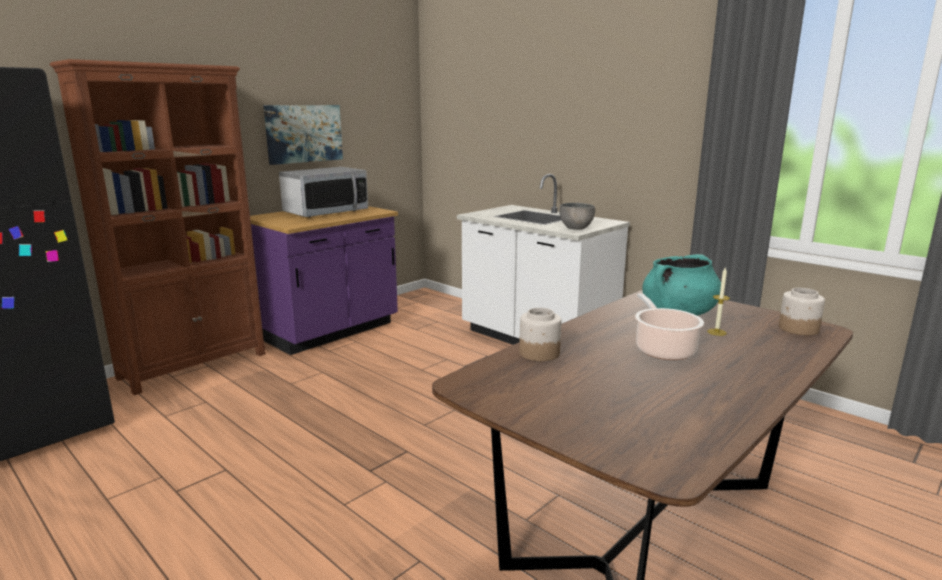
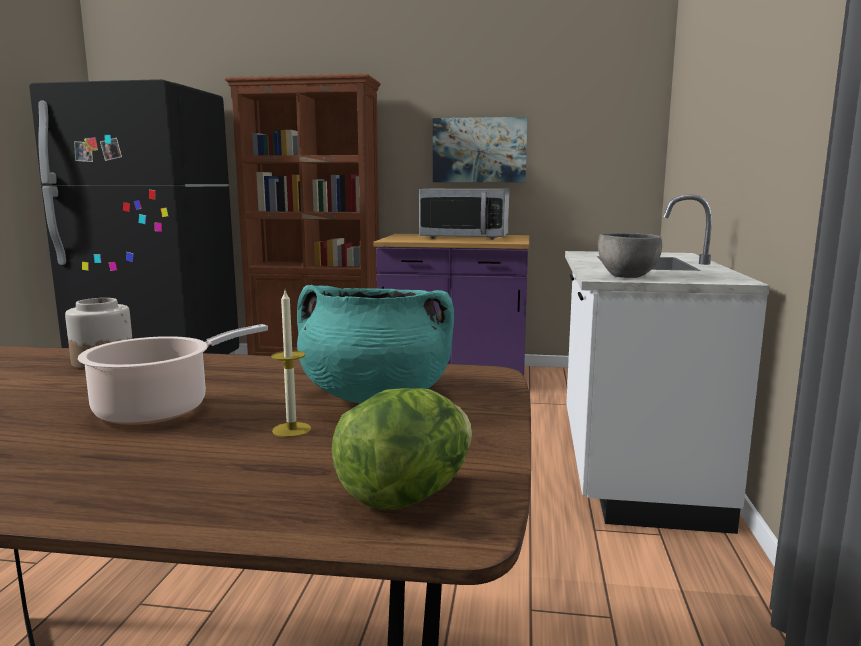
camera: 55 degrees right, 5 degrees down
jar [779,288,825,335] -> lettuce [331,388,472,509]

